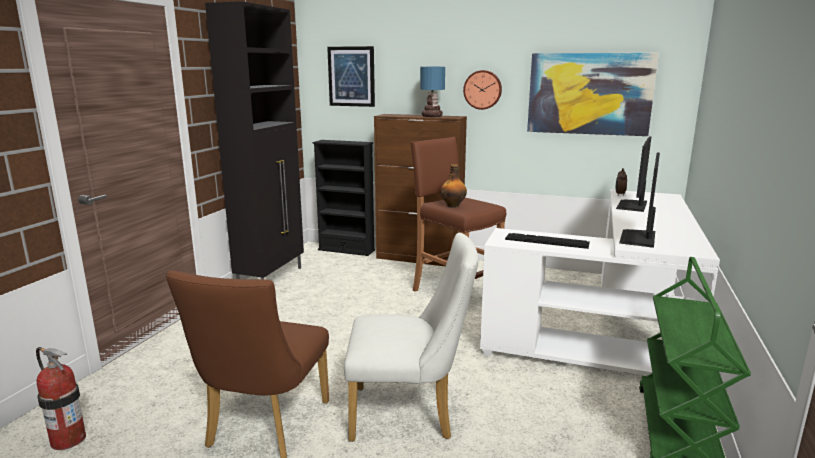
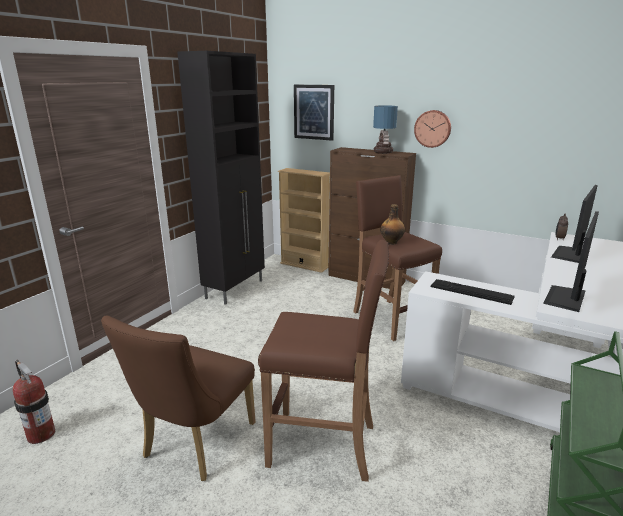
camera: 10 degrees right, 5 degrees up
black bookcase [313,140,375,256] -> beige bookcase [278,168,330,273]
white chair [344,233,478,442] -> brown stool [258,240,389,482]
picture [527,53,659,136] -> none

